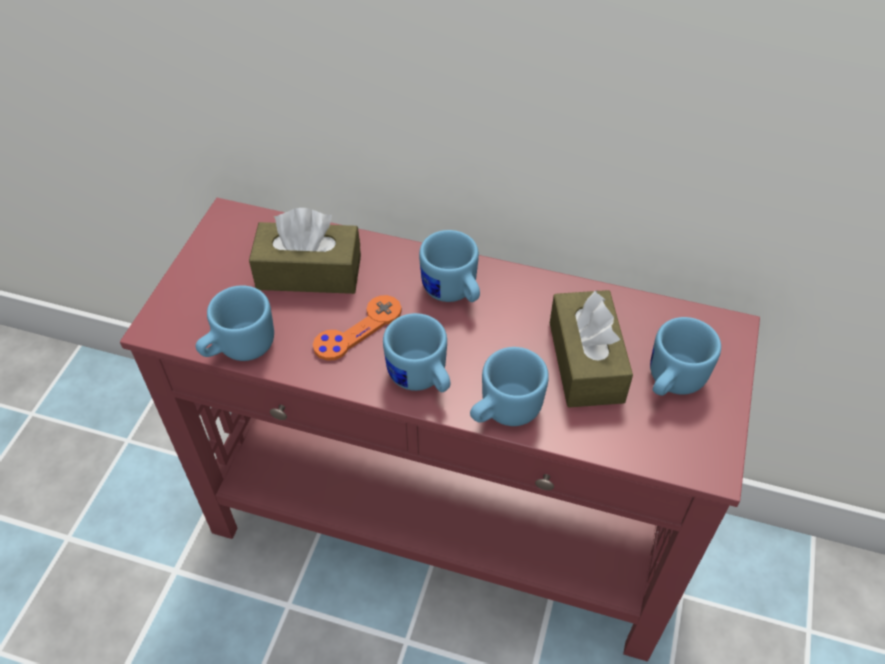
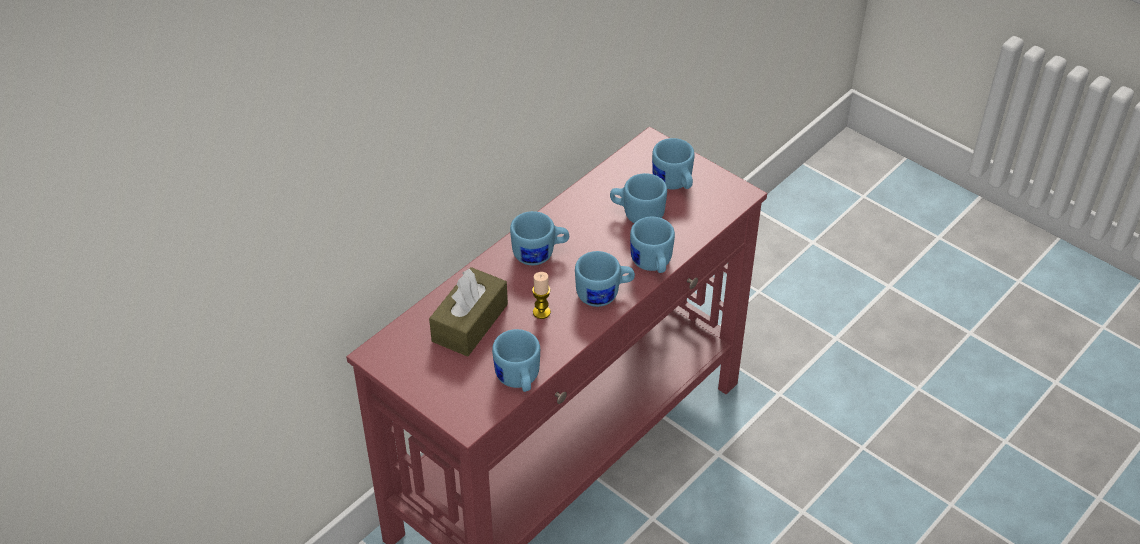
camera: 65 degrees left, 5 degrees down
orange game controller [313,295,402,361] -> candle [532,272,551,319]
brown tissue box [550,290,633,407] -> blue mug [610,173,667,223]

